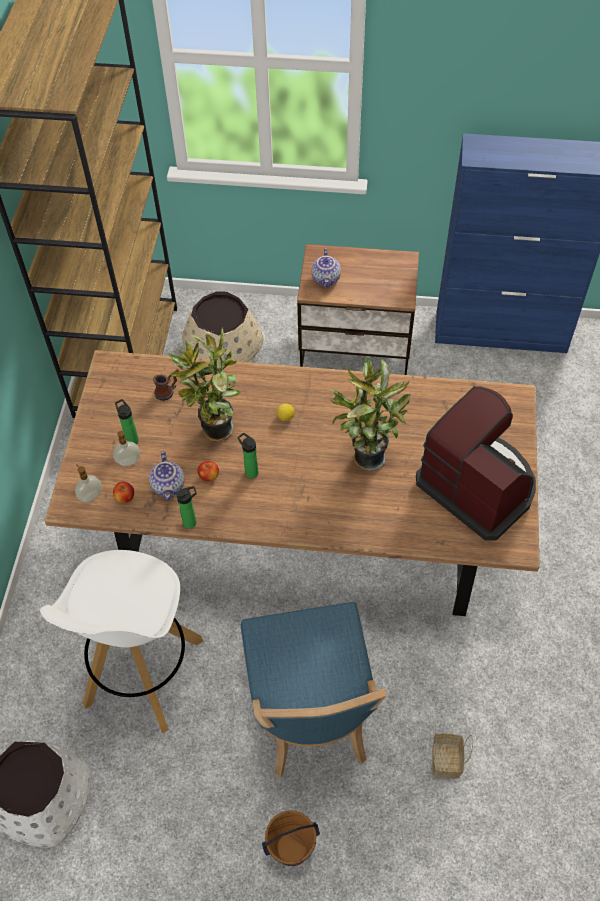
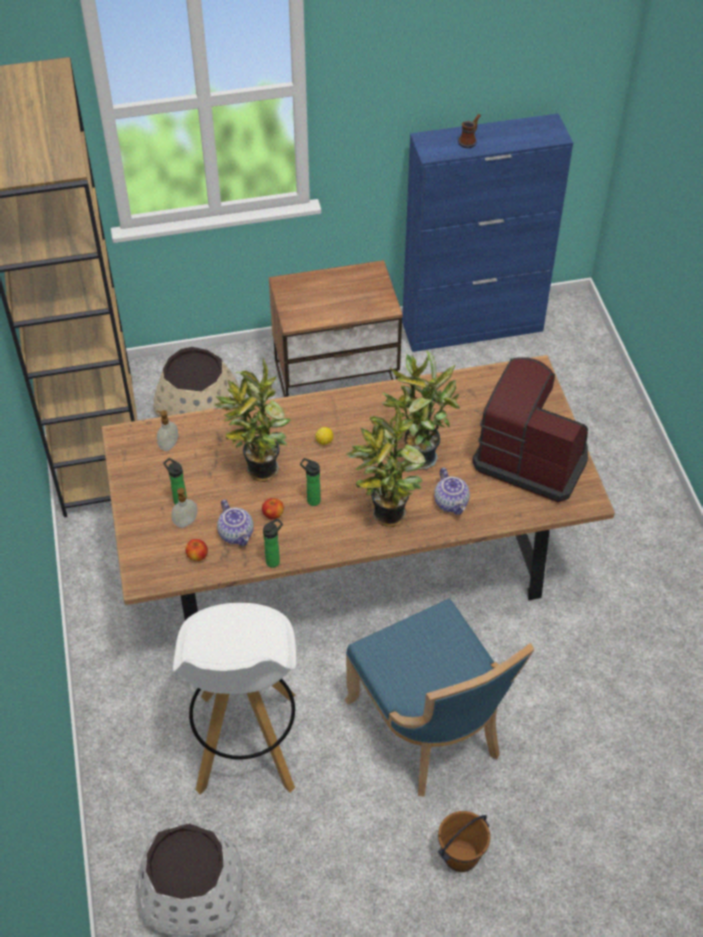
camera: 20 degrees left, 5 degrees down
soap dispenser [75,464,101,502] -> soap dispenser moved to [156,410,178,451]
mug [153,369,179,401] -> mug moved to [458,114,481,148]
teapot [312,248,341,288] -> teapot moved to [434,468,470,515]
basket [432,733,473,779] -> none
none -> potted plant [346,402,426,527]

